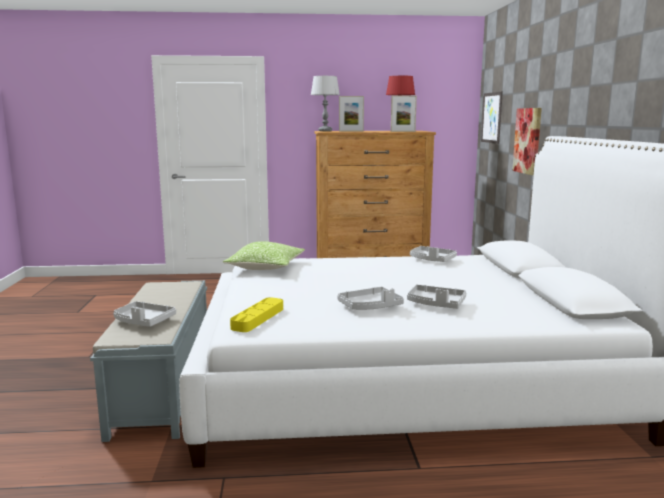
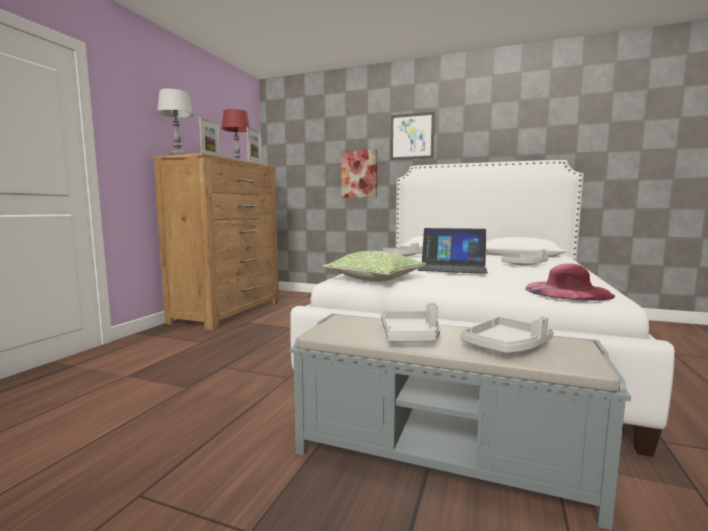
camera: 65 degrees left, 5 degrees down
yellow tray [230,297,283,332] -> pink hat [525,263,615,301]
grey tray [337,287,404,310] -> grey tray moved to [381,302,440,342]
picture [481,92,503,144] -> picture moved to [390,111,435,160]
none -> laptop [417,228,488,274]

